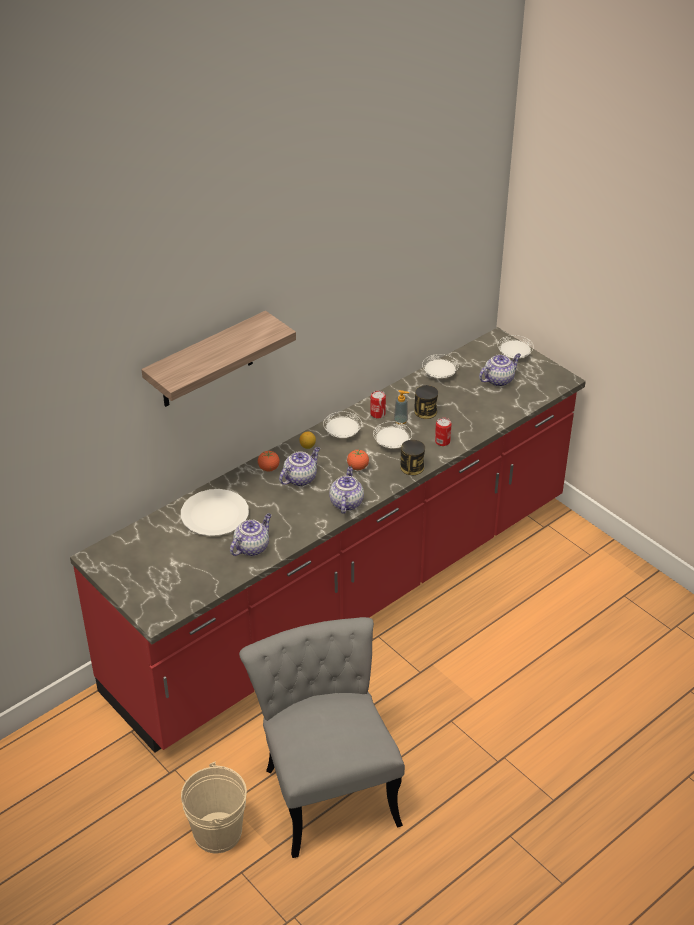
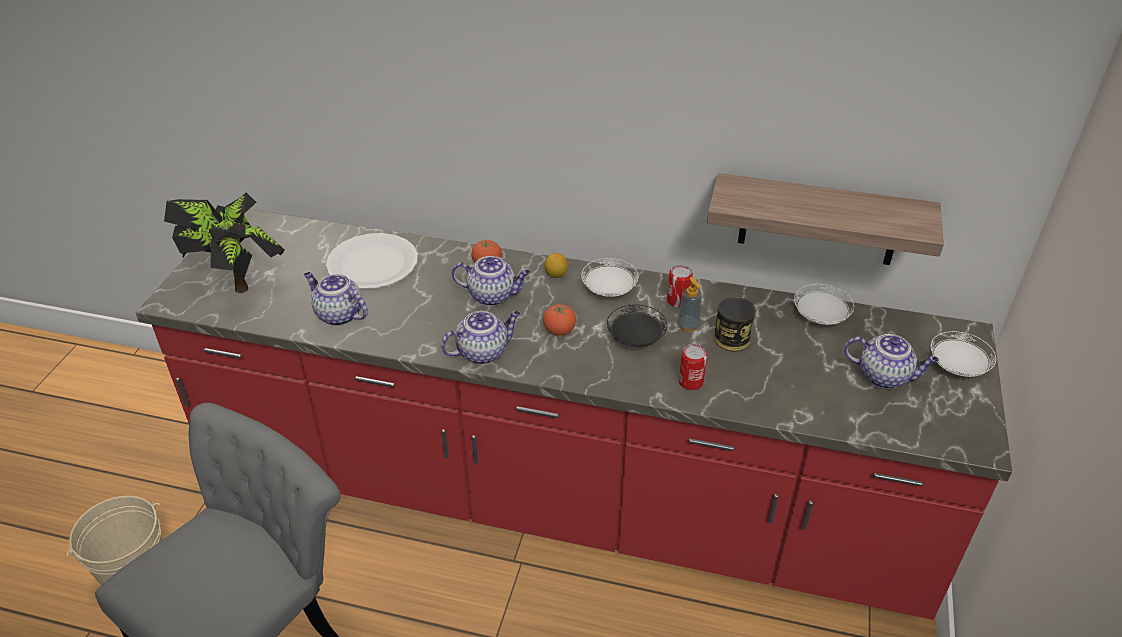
camera: 55 degrees right, 0 degrees up
shelf [141,311,296,407] -> shelf moved to [707,173,944,265]
teapot [230,513,271,556] -> teapot turned 150 degrees counterclockwise [304,272,368,326]
white plate [373,422,412,448] -> black plate [607,304,667,347]
can [400,440,425,475] -> none
none -> potted plant [164,193,285,293]

